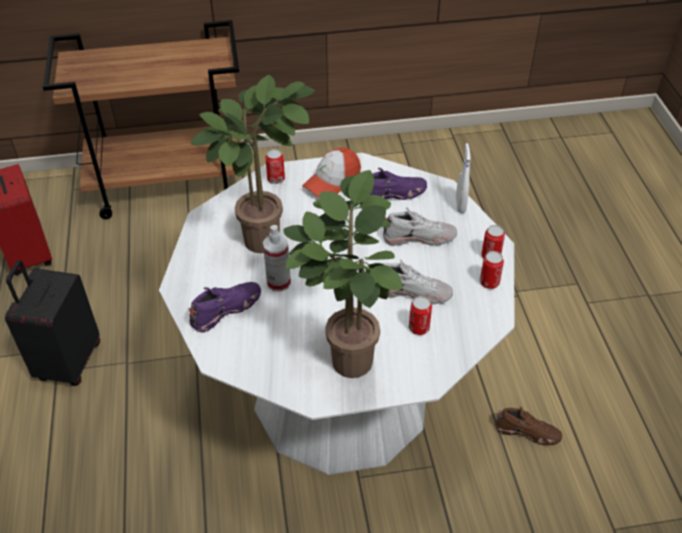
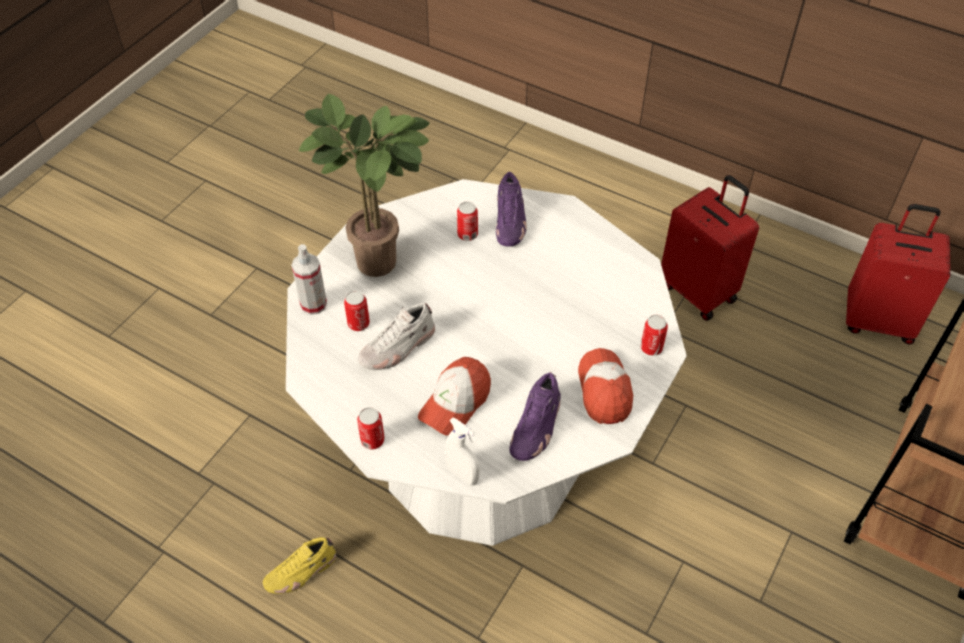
camera: 130 degrees right, 5 degrees up
black suitcase [5,260,100,386] -> red suitcase [661,175,759,321]
potted plant [191,75,315,253] -> none
spray bottle [263,225,291,292] -> spray bottle moved to [291,244,327,315]
white shoe [383,208,457,246] -> cap [418,357,491,436]
can [480,251,504,289] -> can moved to [457,202,478,241]
brown shoe [495,407,562,445] -> yellow shoe [263,537,336,594]

